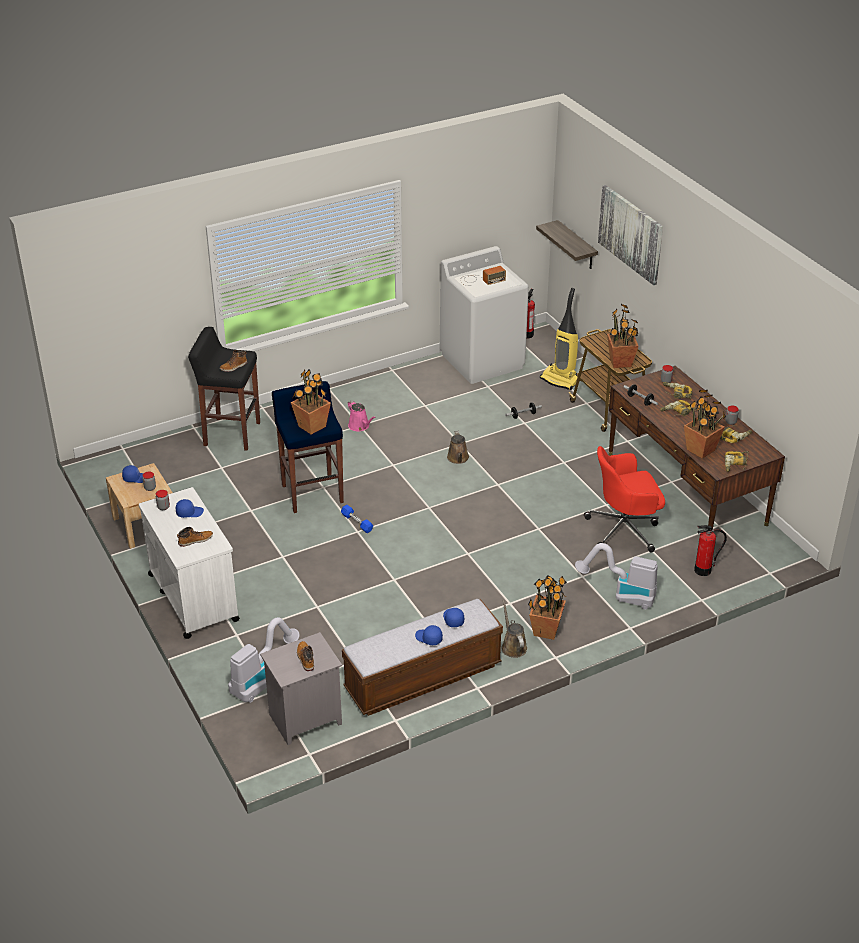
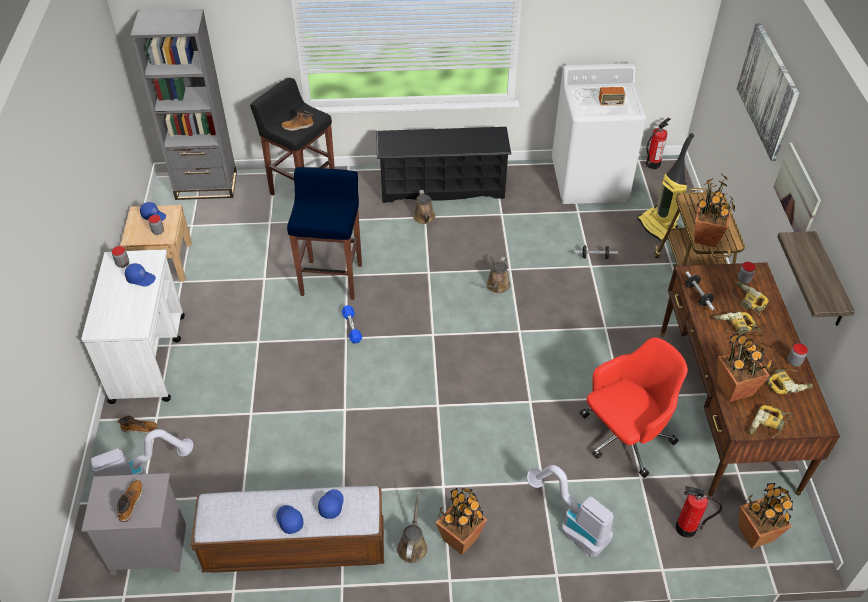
camera: 25 degrees right, 10 degrees up
boot [177,527,213,547] -> boot moved to [117,415,158,433]
potted plant [291,369,331,434] -> potted plant moved to [739,483,793,549]
pink watering can [348,400,376,431] -> brown watering can [413,190,435,224]
shelf [536,220,598,269] -> shelf moved to [777,231,855,326]
red office chair [584,446,665,552] -> red office chair turned 135 degrees clockwise [580,337,688,478]
none -> grey bookcase [130,9,237,200]
none -> black shoe rack [376,127,511,203]
none -> picture [774,143,821,232]

